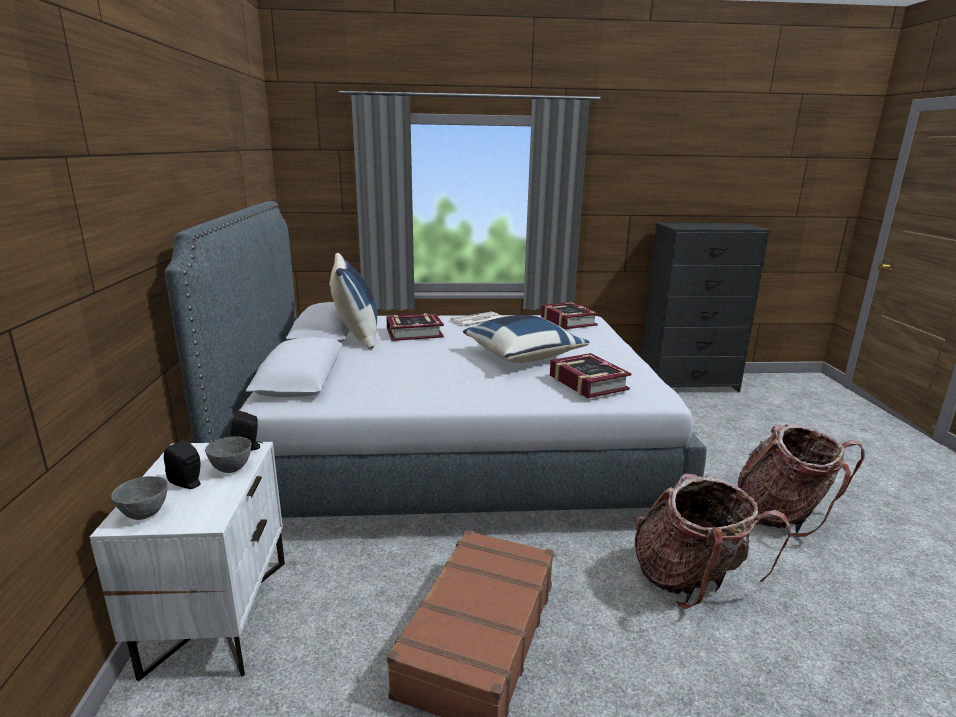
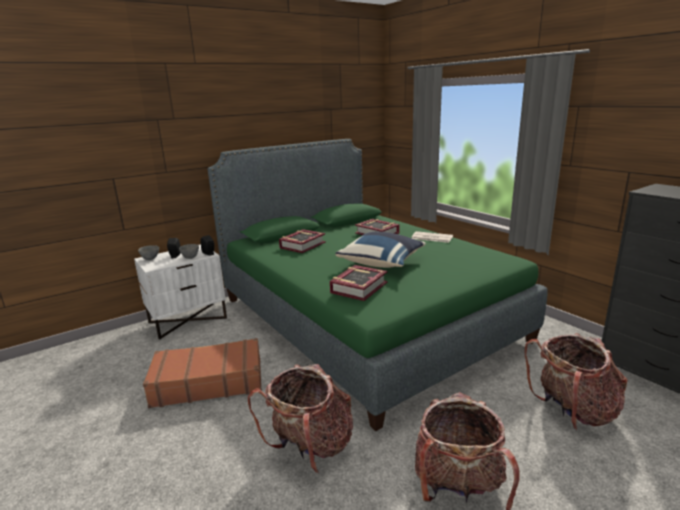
camera: 60 degrees right, 0 degrees up
grey bed [165,201,706,518] -> green bed [208,139,548,431]
blue pillow [329,253,377,349] -> none
book [541,302,599,329] -> book moved to [279,229,326,253]
none -> backpack [524,333,627,430]

